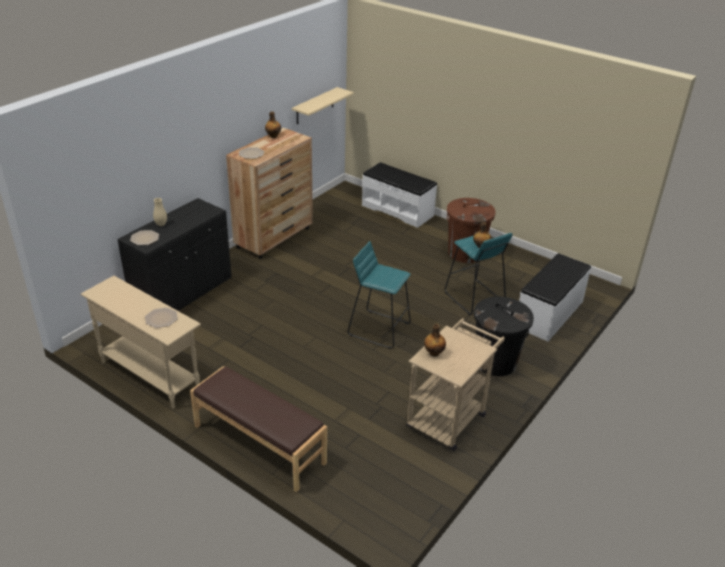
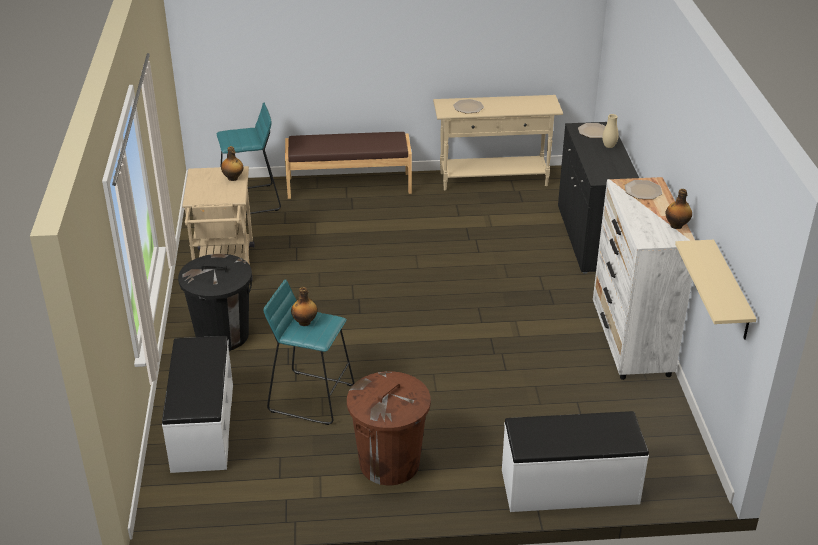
camera: 140 degrees right, 0 degrees up
brown dresser [226,128,313,259] -> white dresser [593,177,695,380]
turquoise stool [348,241,411,349] -> turquoise stool moved to [217,103,281,215]

